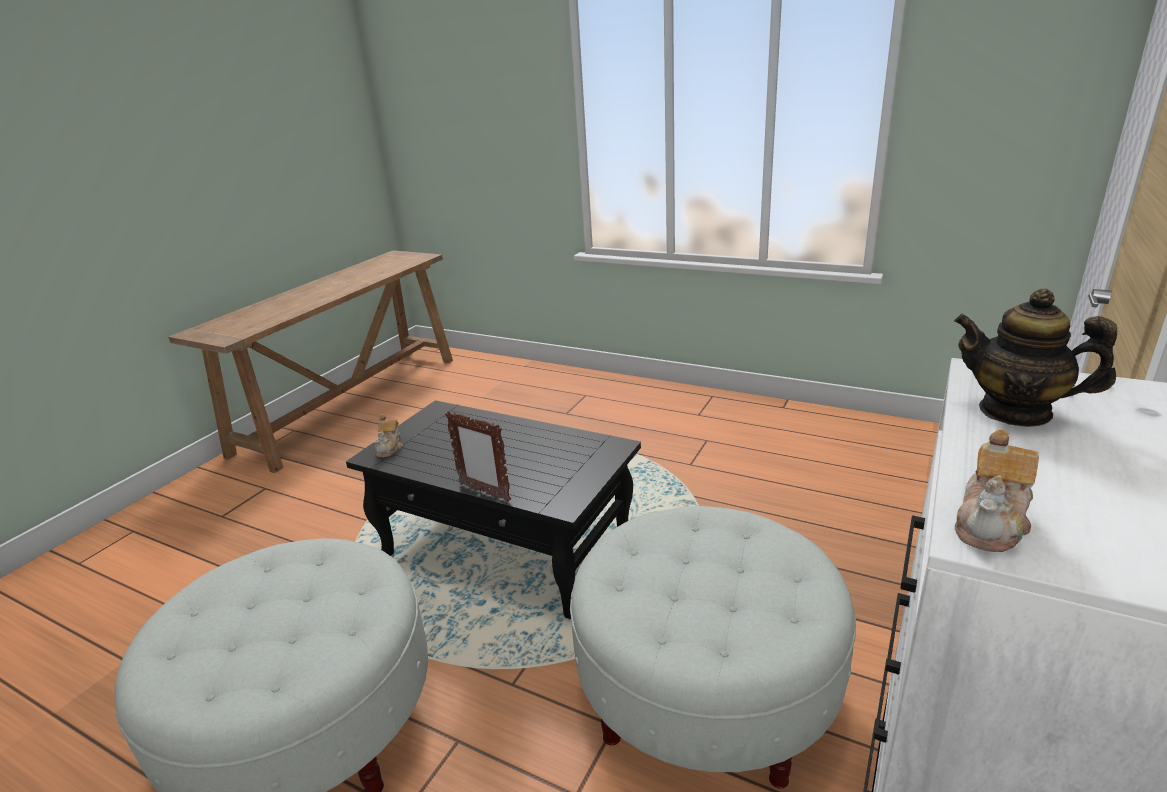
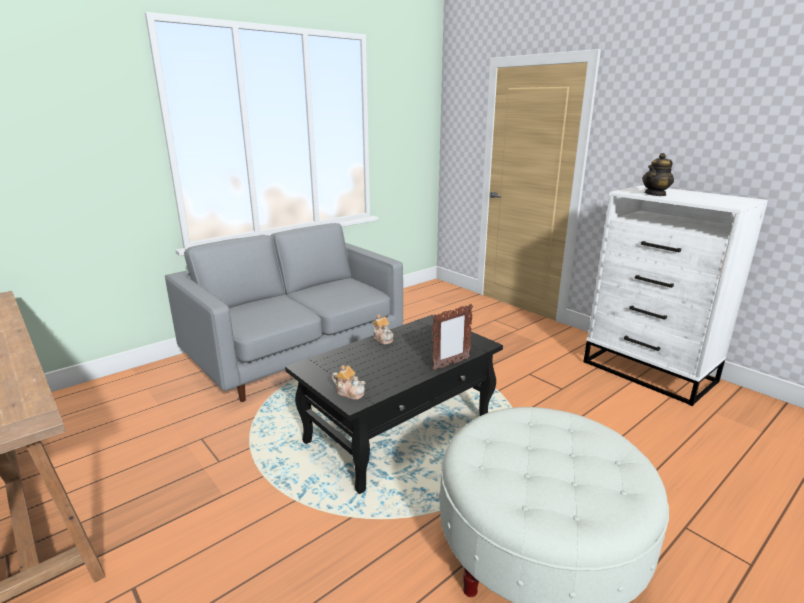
camera: 70 degrees left, 5 degrees down
white ottoman [570,506,856,789] -> none
teapot [955,430,1039,552] -> teapot moved to [373,315,393,344]
none -> grey sofa [165,223,403,402]

